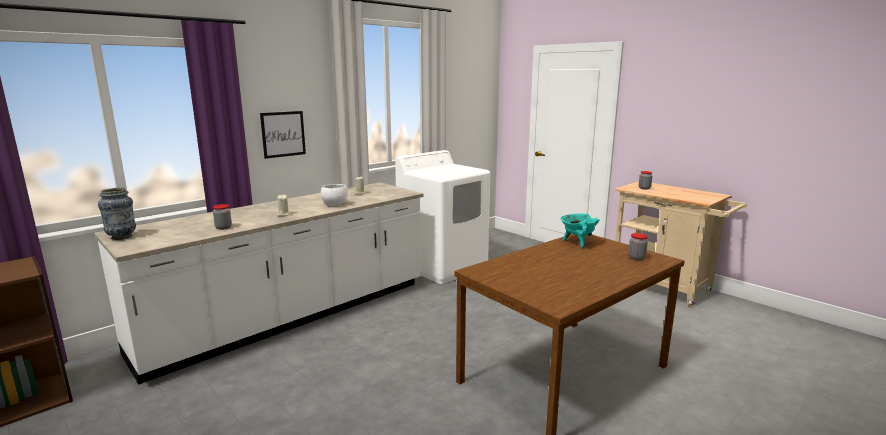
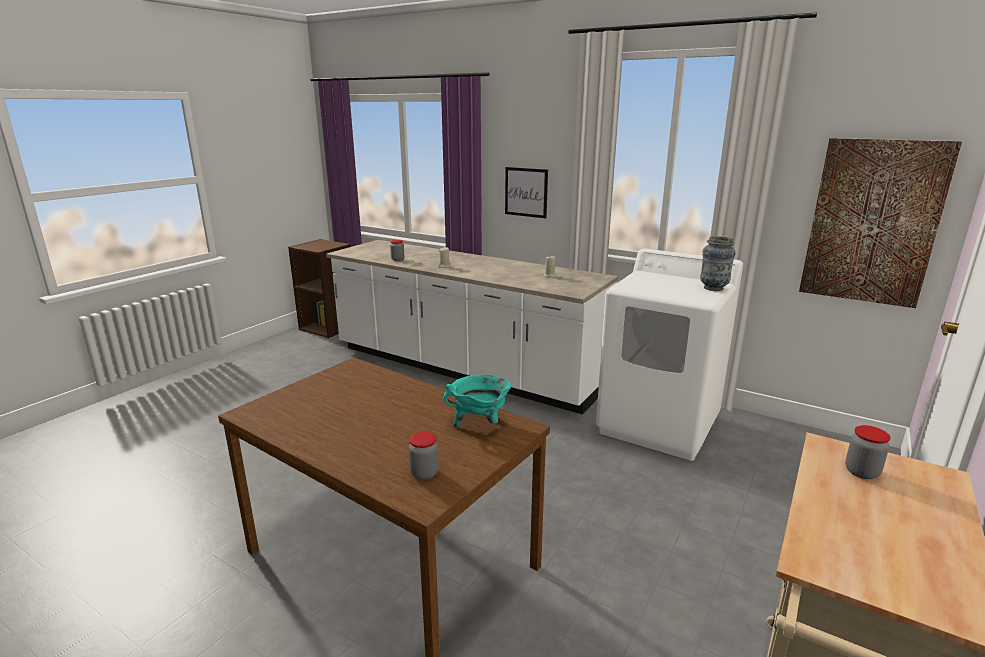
camera: 75 degrees right, 5 degrees up
vase [98,188,136,240] -> vase moved to [700,236,735,291]
white bowl [321,184,348,206] -> none
none -> picture [799,138,962,308]

